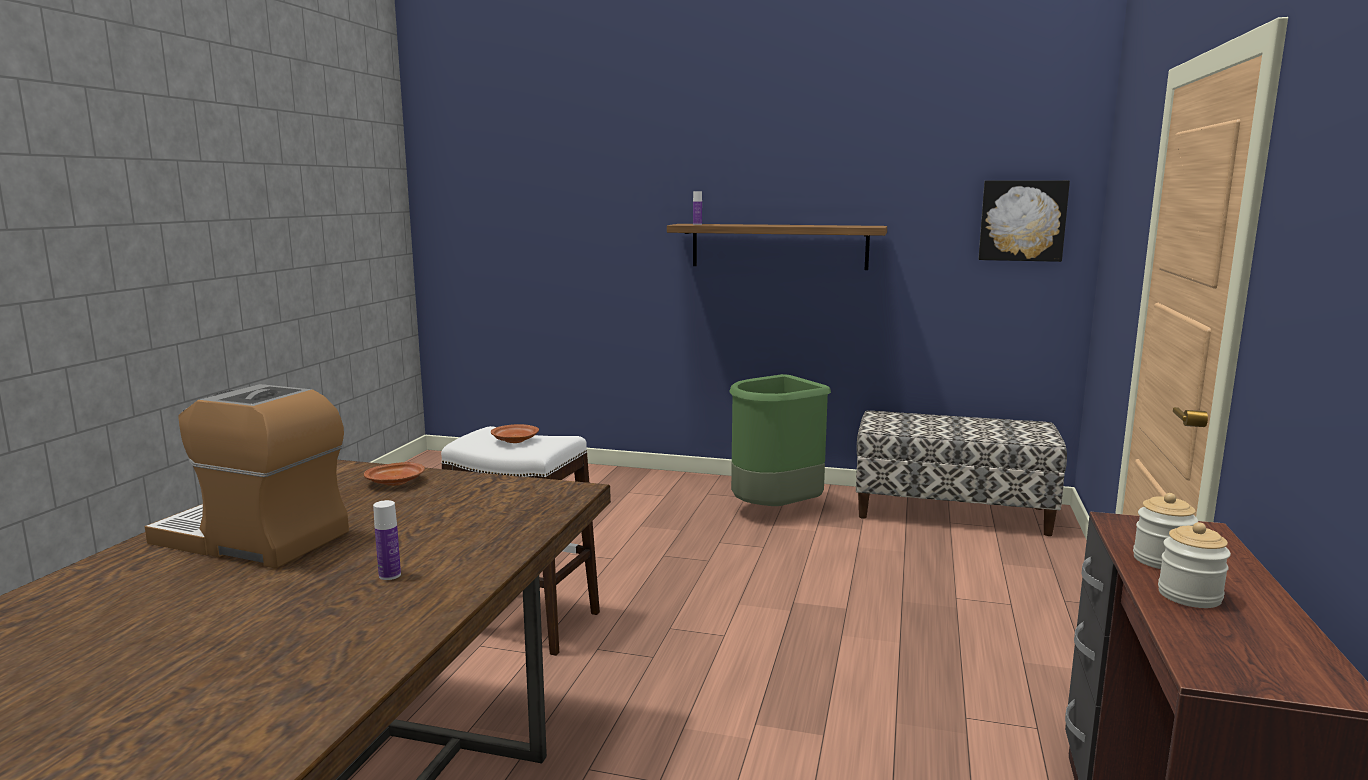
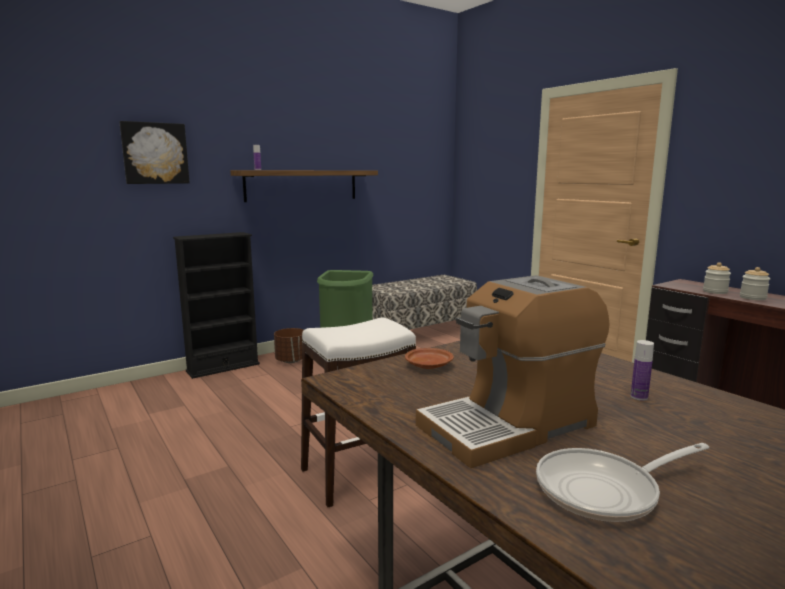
camera: 50 degrees left, 0 degrees up
brown plate [491,424,539,443] -> none
picture [978,180,1070,262] -> picture moved to [120,121,190,184]
none -> black bookcase [173,232,260,379]
none -> brown planter [274,328,304,363]
none -> frying pan [536,443,709,522]

